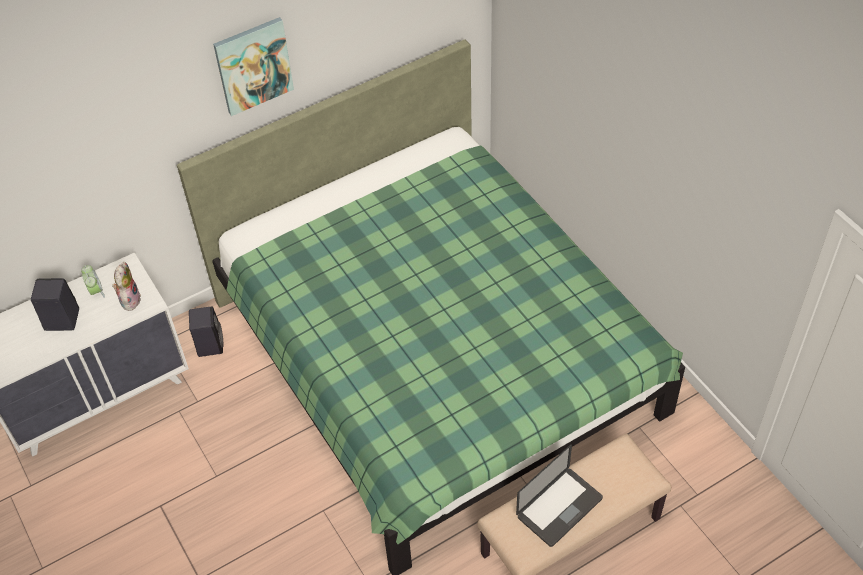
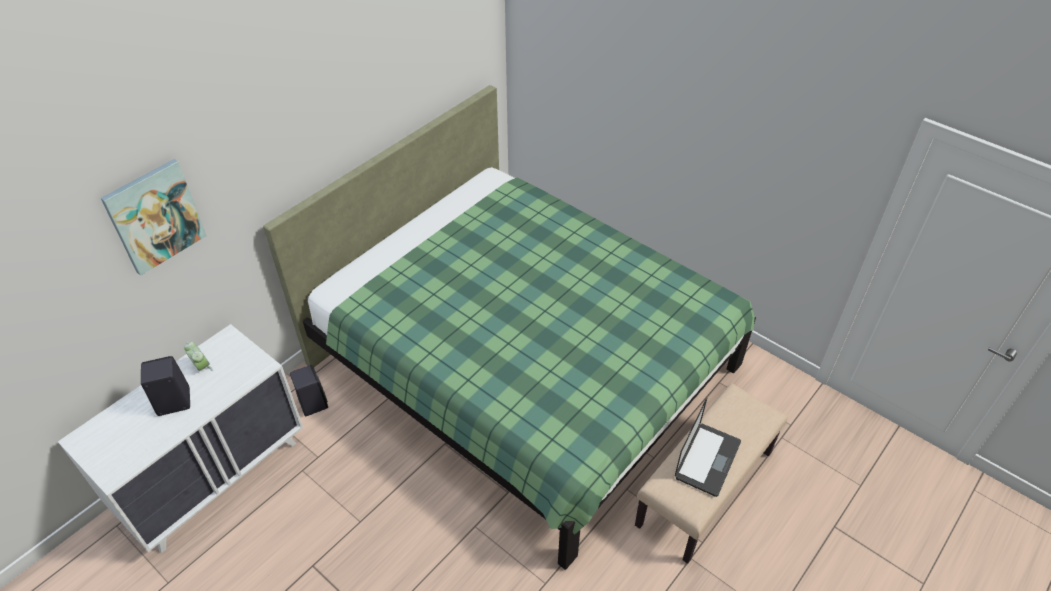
camera: 20 degrees left, 5 degrees down
plush toy [112,262,141,312] -> none
picture [213,17,294,116] -> picture moved to [101,159,207,276]

